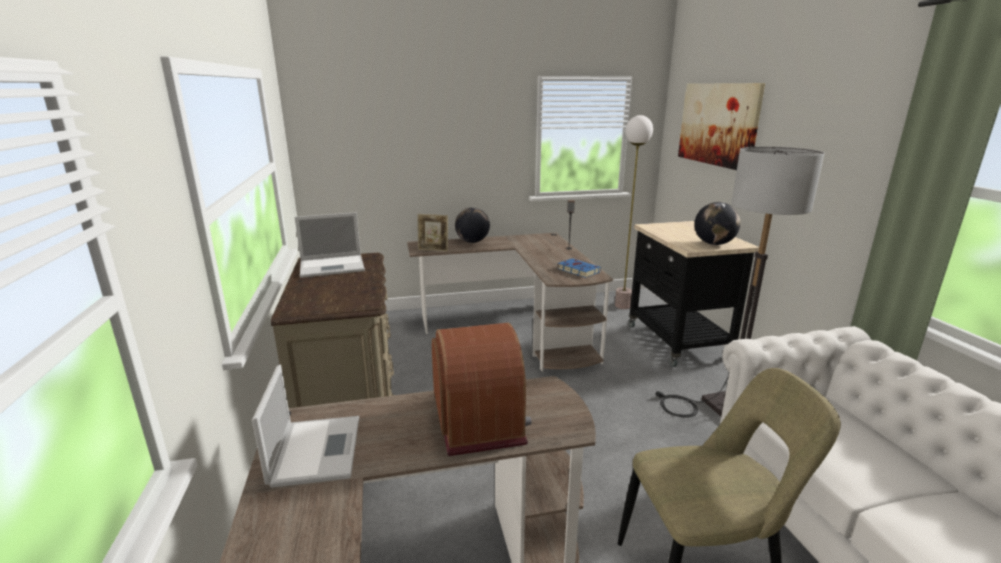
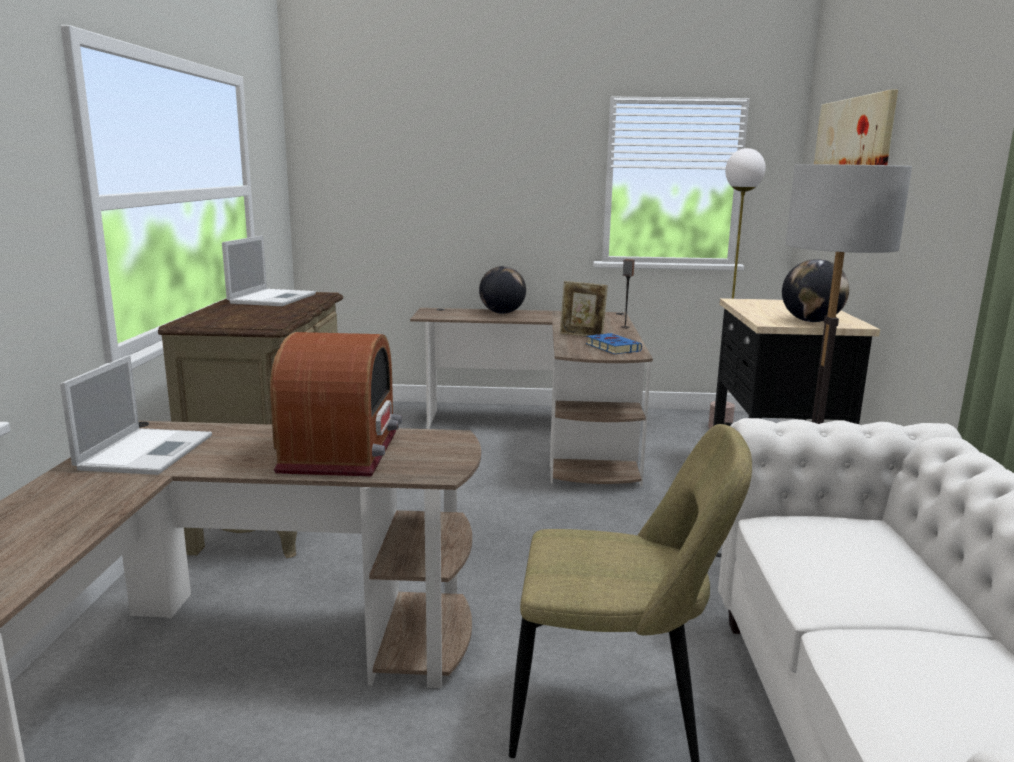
camera: 15 degrees right, 5 degrees down
laptop [294,212,365,278] -> laptop turned 75 degrees counterclockwise [222,235,316,306]
picture frame [417,214,448,251] -> picture frame moved to [560,281,608,337]

